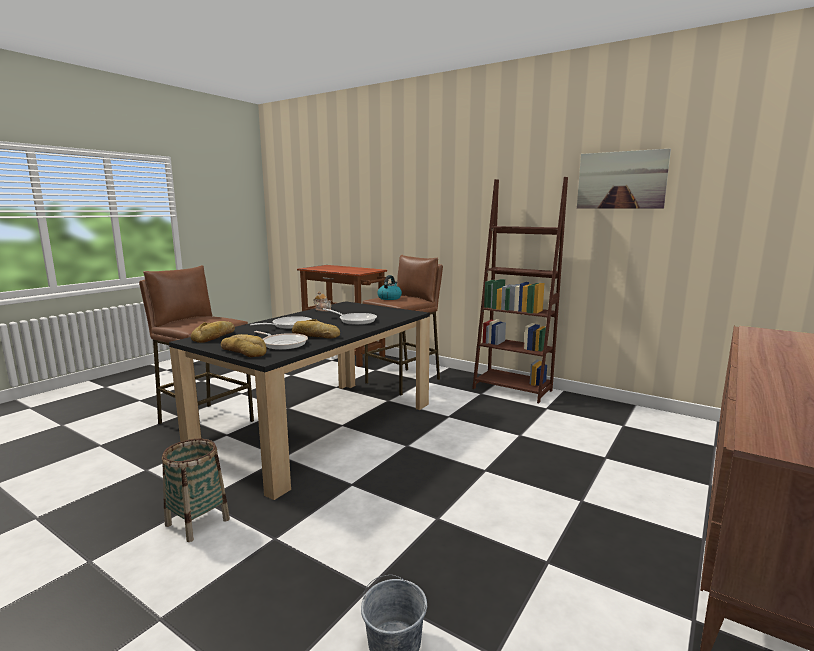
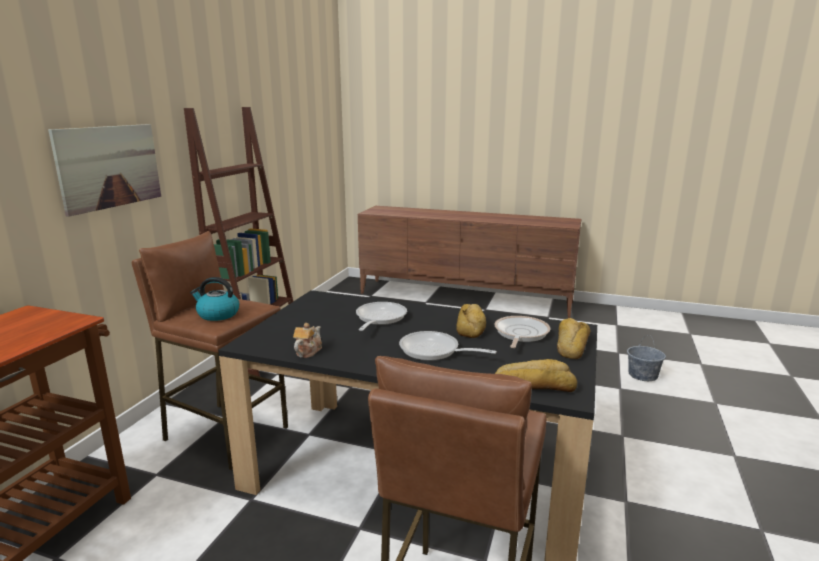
camera: 105 degrees left, 5 degrees up
basket [162,439,230,542] -> none
picture [577,148,671,209] -> picture moved to [48,124,161,217]

